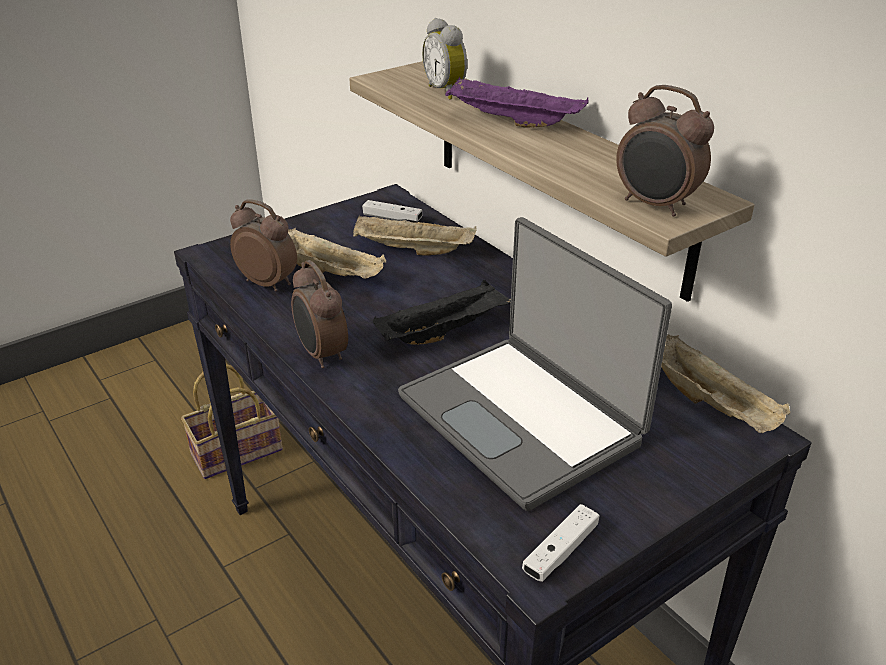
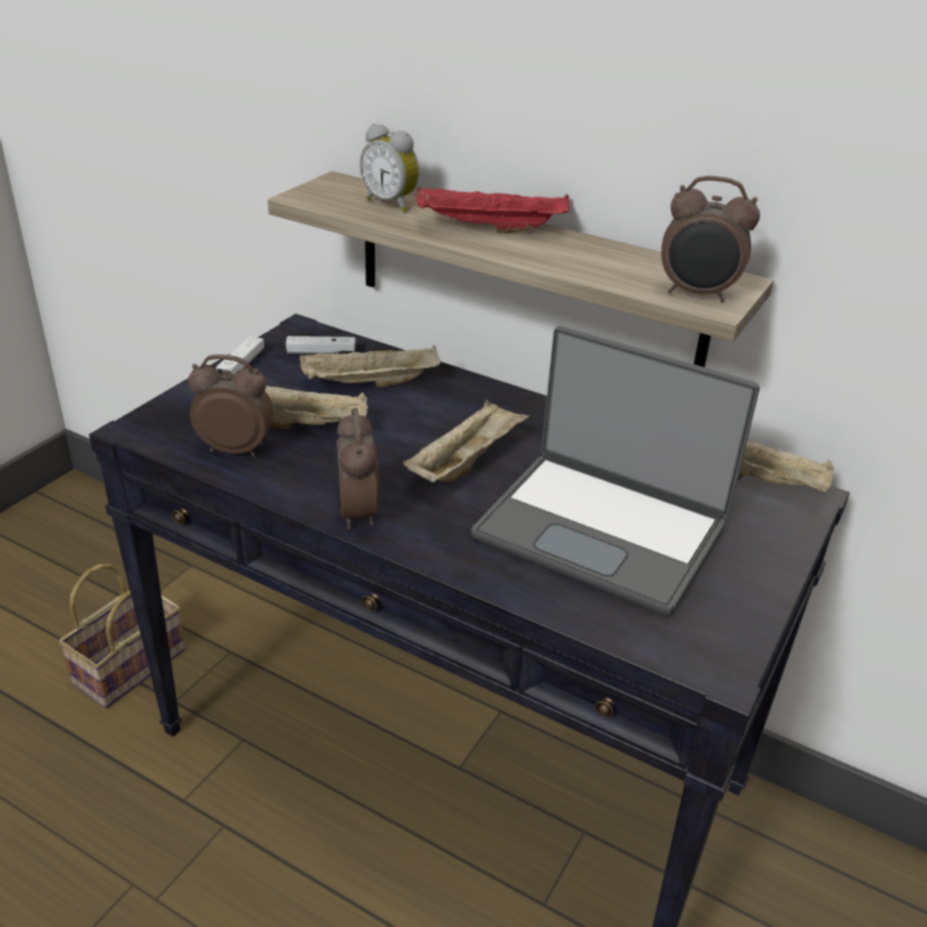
camera: 25 degrees left, 0 degrees up
alarm clock [291,260,348,369] -> alarm clock turned 45 degrees clockwise [334,408,380,530]
black tray [373,280,511,345] -> beige tray [403,400,529,482]
purple tray [445,77,589,127] -> red tray [416,186,570,233]
white game controller [522,504,599,582] -> white game controller moved to [216,336,264,374]

